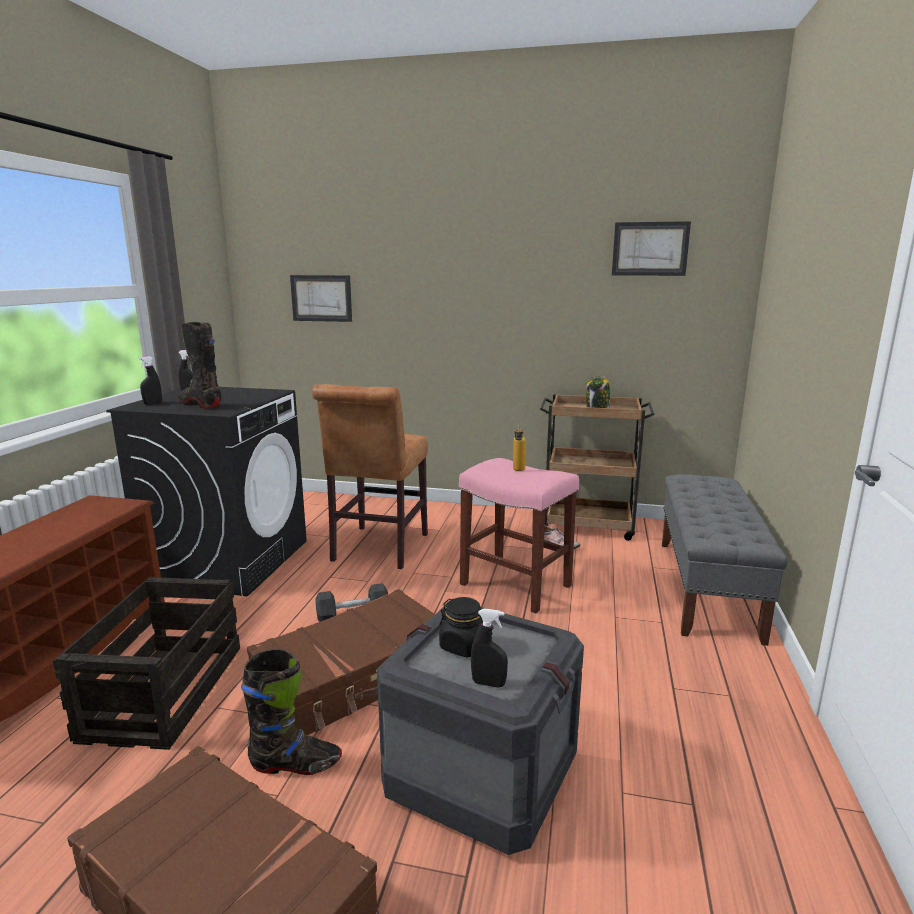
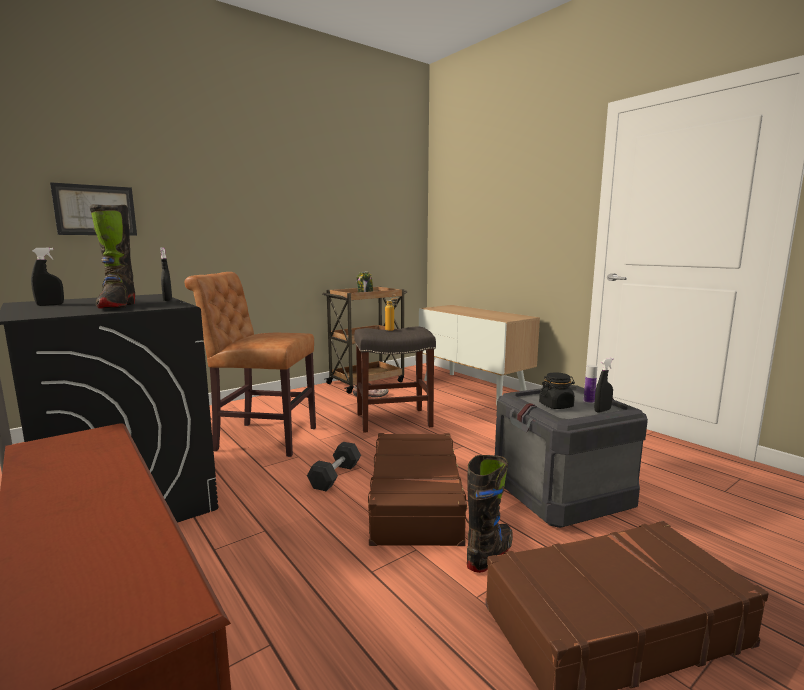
camera: 50 degrees left, 5 degrees down
crate [53,577,240,750] -> none
black spray bottle [138,356,162,405] -> black spray bottle moved to [160,247,172,301]
black boot [178,322,222,409] -> black boot turned 90 degrees counterclockwise [90,204,135,308]
brown chair [312,384,428,569] -> brown chair turned 135 degrees clockwise [185,272,316,457]
pink stool [459,458,579,613] -> grey stool [354,327,436,433]
picture [612,221,691,276] -> none
grey bench [662,474,788,646] -> cabinet [419,305,540,405]
none -> bottle [584,365,597,404]

